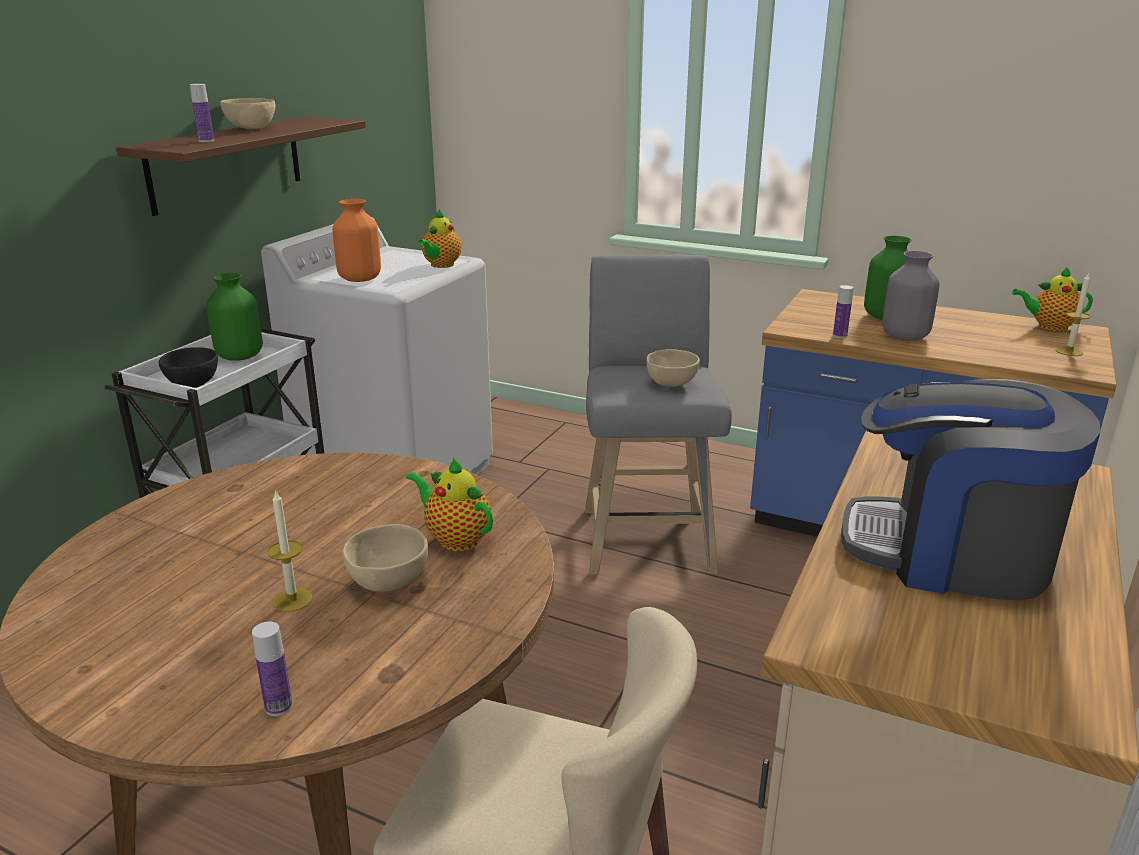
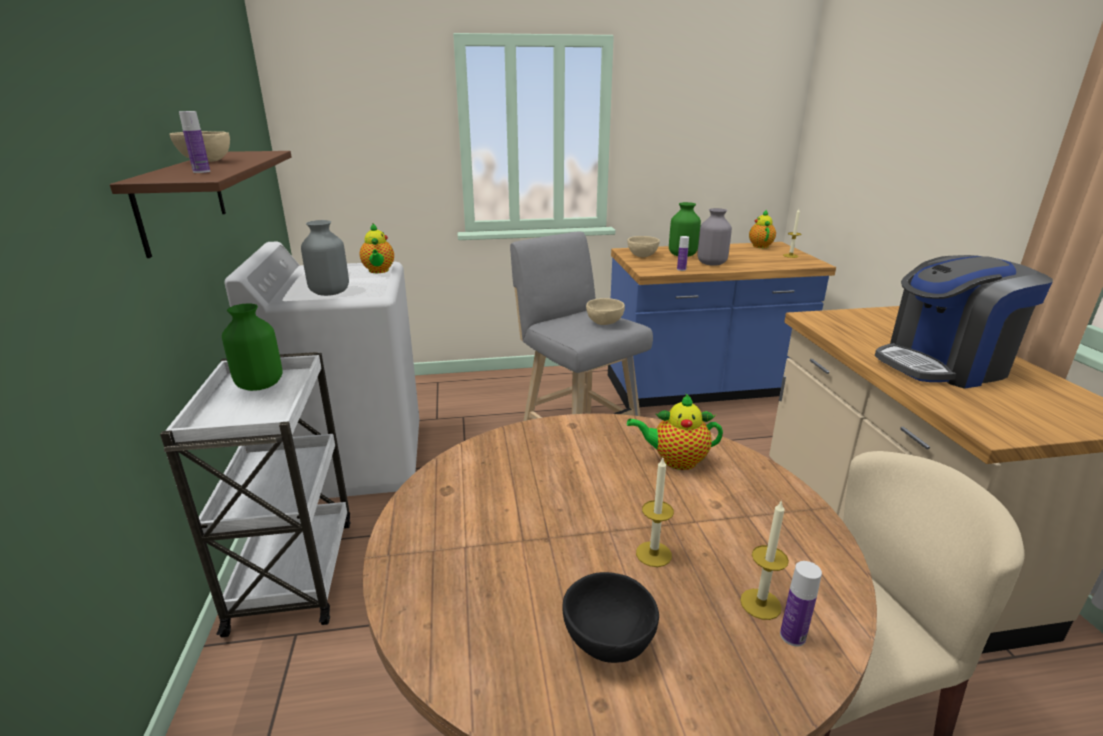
camera: 35 degrees left, 0 degrees up
black bowl [159,347,218,388] -> black bowl moved to [562,572,659,663]
orange vase [332,199,381,282] -> grey vase [301,220,349,296]
beige bowl [342,524,428,592] -> beige bowl moved to [627,236,660,257]
teapot [1012,266,1093,331] -> teapot turned 120 degrees clockwise [749,210,776,248]
none -> candle [740,500,789,620]

